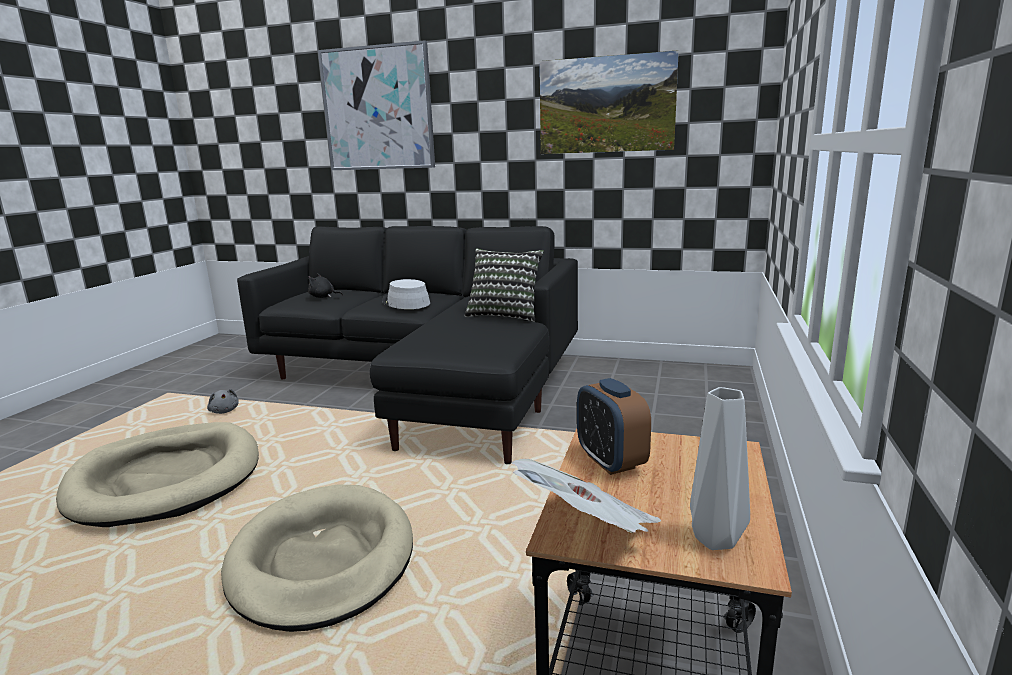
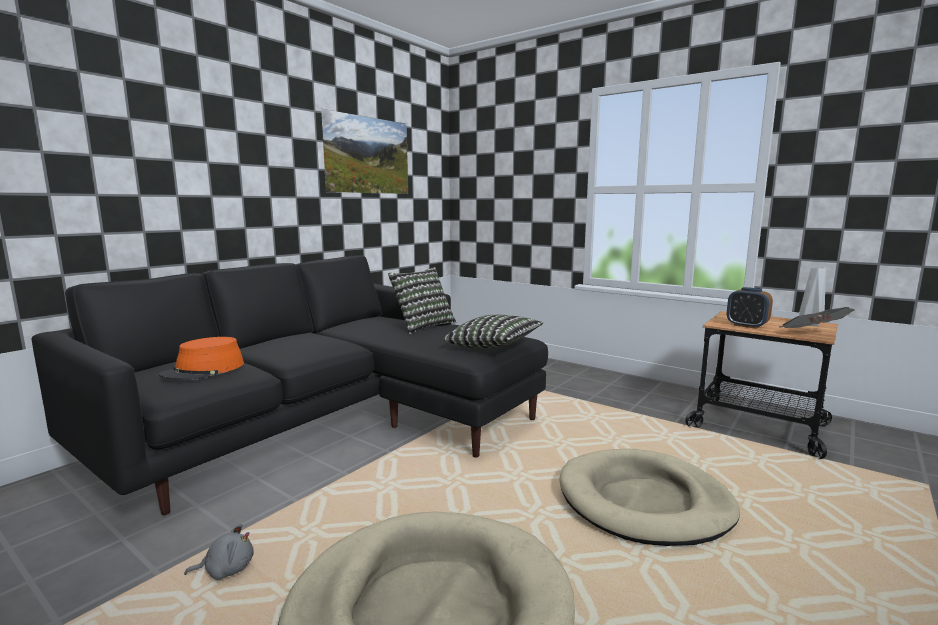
camera: 70 degrees left, 5 degrees down
black plush toy [308,273,343,298] -> orange hat [159,337,244,380]
picture [318,40,435,170] -> none
grey hat [382,279,430,309] -> none
alarm clock [577,378,651,475] -> alarm clock turned 45 degrees clockwise [727,287,773,329]
none -> pillow [444,315,543,348]

